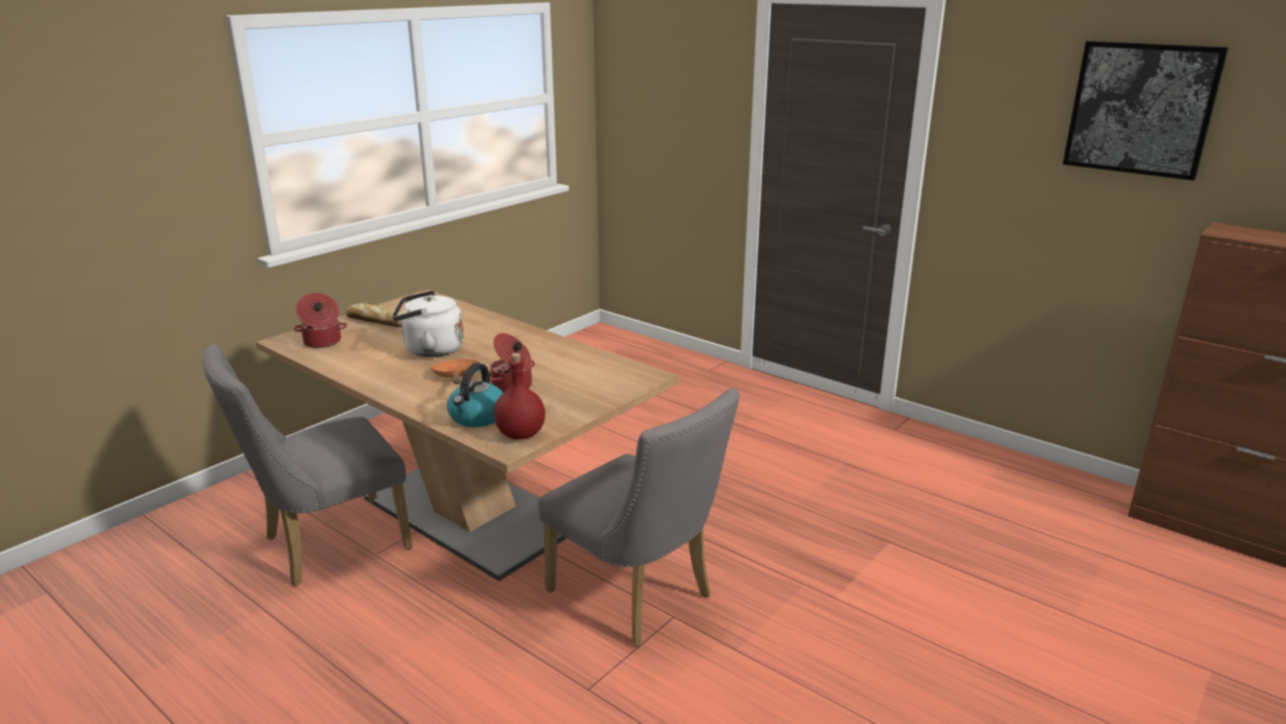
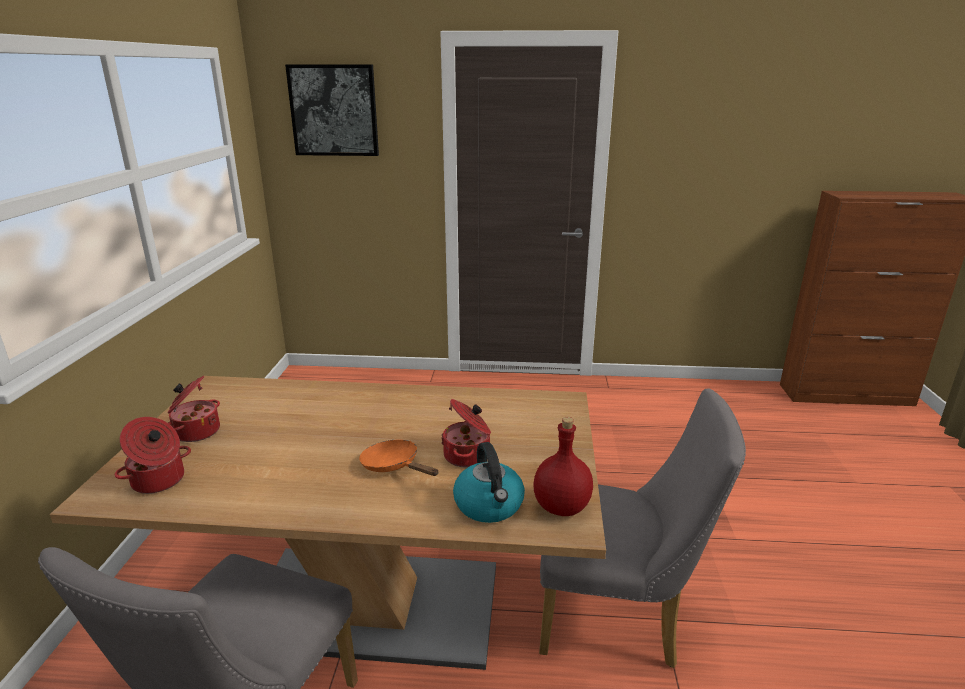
camera: 35 degrees left, 0 degrees up
bread [346,303,403,327] -> cooking pot [167,376,220,442]
white kettle [392,290,464,357] -> none
picture [1063,41,1229,180] -> picture moved to [285,64,379,156]

